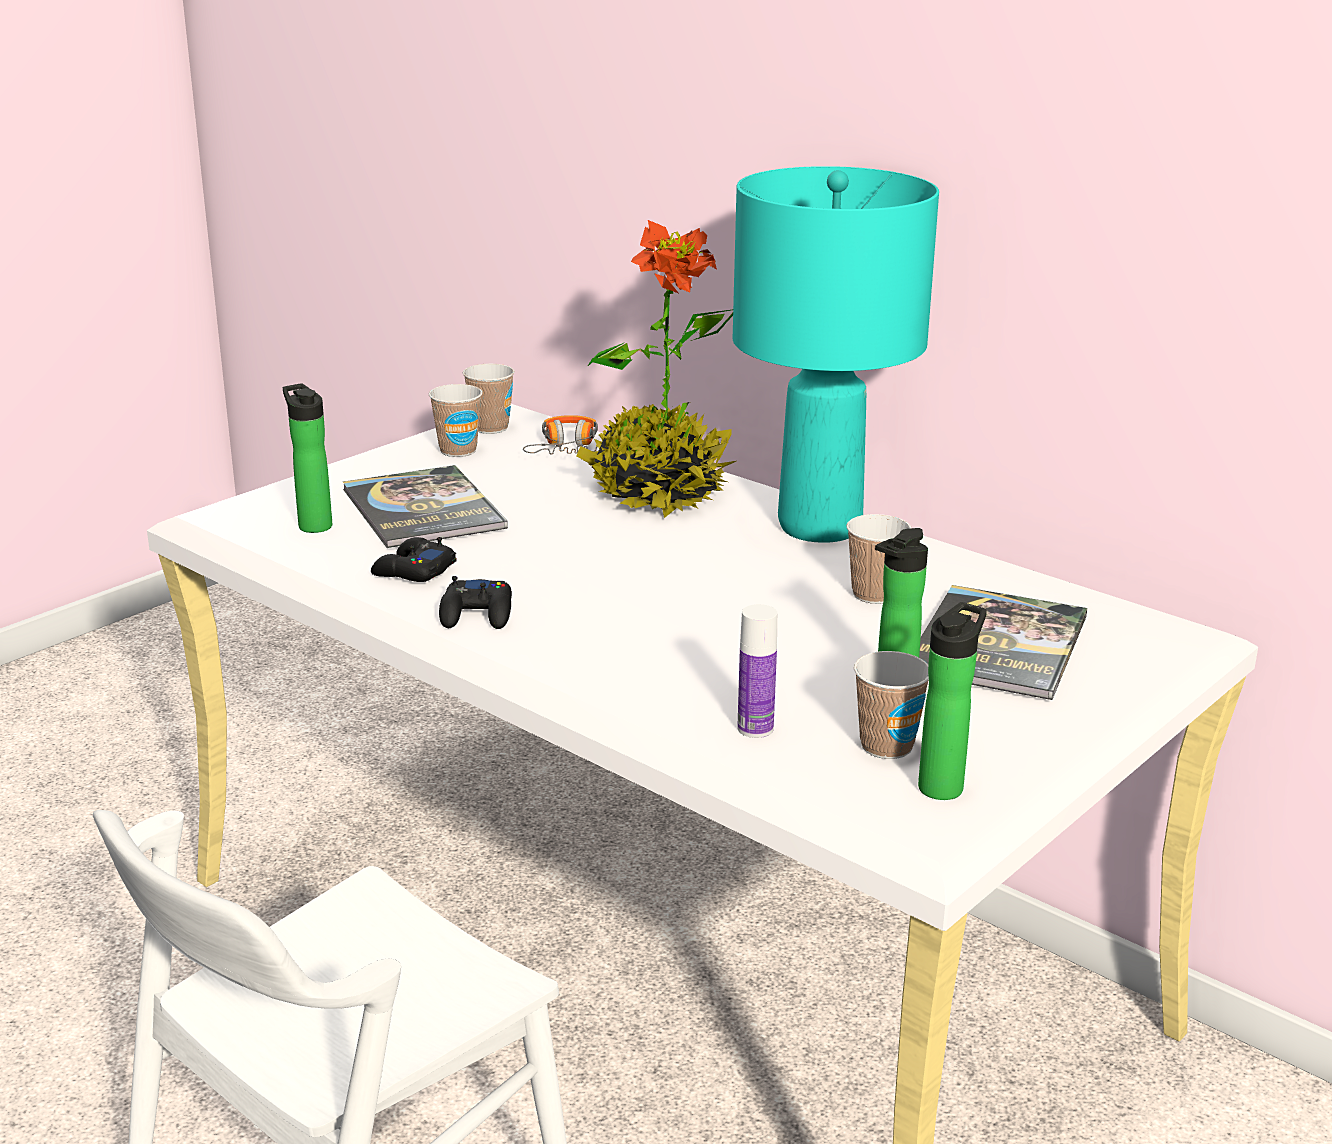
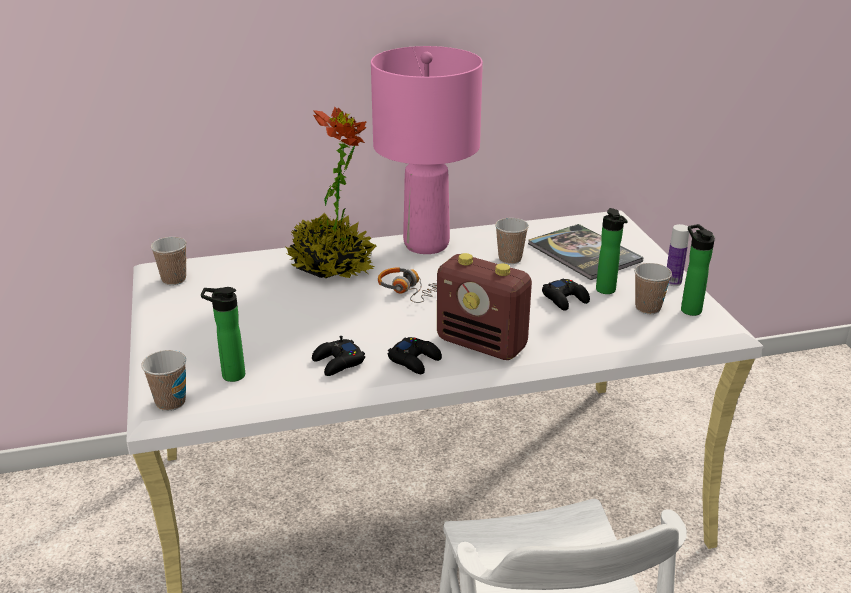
camera: 55 degrees left, 5 degrees up
book [343,465,508,548] -> none
cup [429,384,483,457] -> cup moved to [141,350,186,411]
headphones [523,415,598,454] -> headphones moved to [378,267,437,303]
turquoise table lamp [733,166,939,543] -> pink table lamp [371,46,483,254]
bottle [738,604,777,738] -> bottle moved to [667,224,689,286]
none -> radio [437,253,532,360]
none -> black game controller [542,278,590,311]

